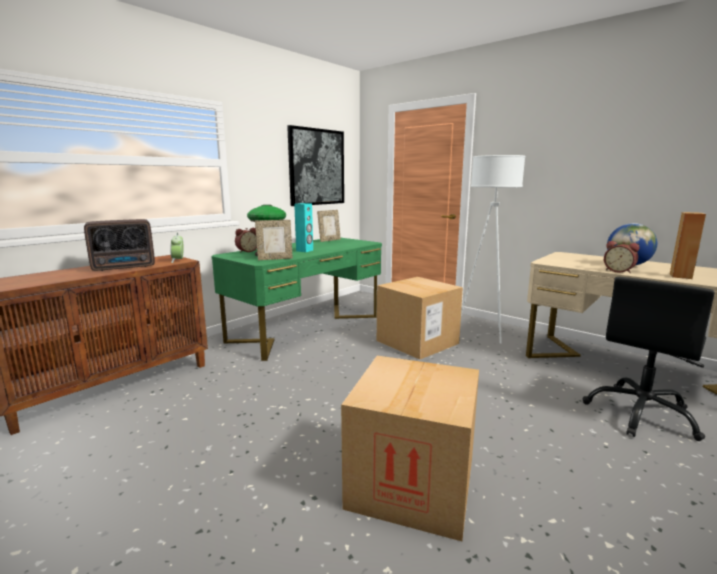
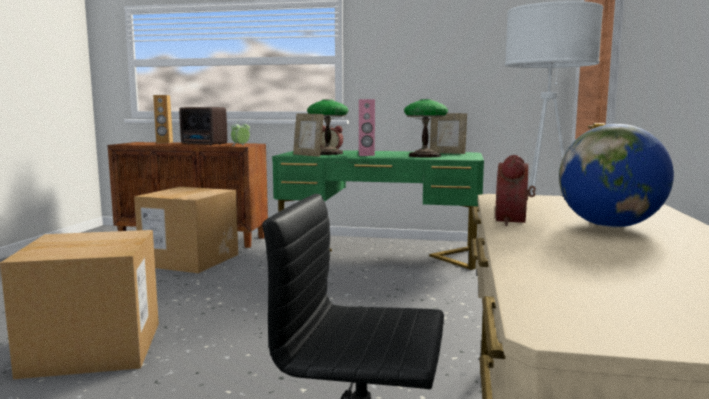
camera: 60 degrees right, 5 degrees down
picture [287,125,344,206] -> none
turquoise speaker [294,203,313,252] -> pink speaker [359,99,375,156]
cardboard box [377,277,463,360] -> cardboard box moved to [134,187,238,273]
brown speaker [670,212,706,279] -> brown speaker moved to [153,95,173,143]
none -> table lamp [404,99,448,158]

